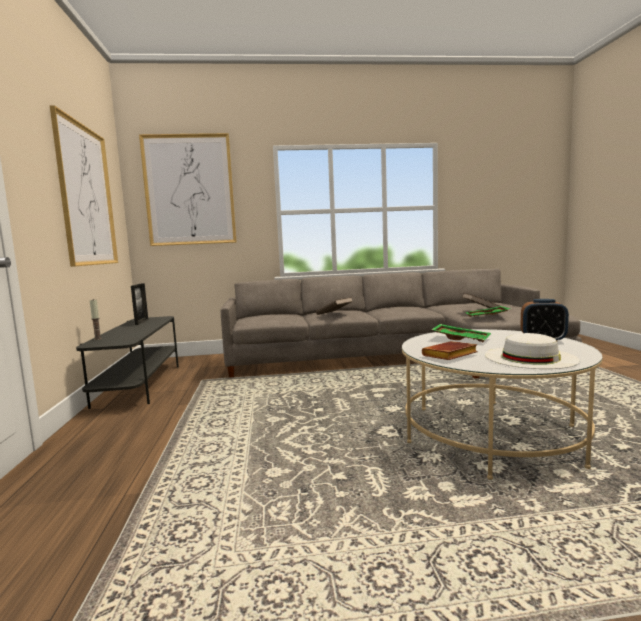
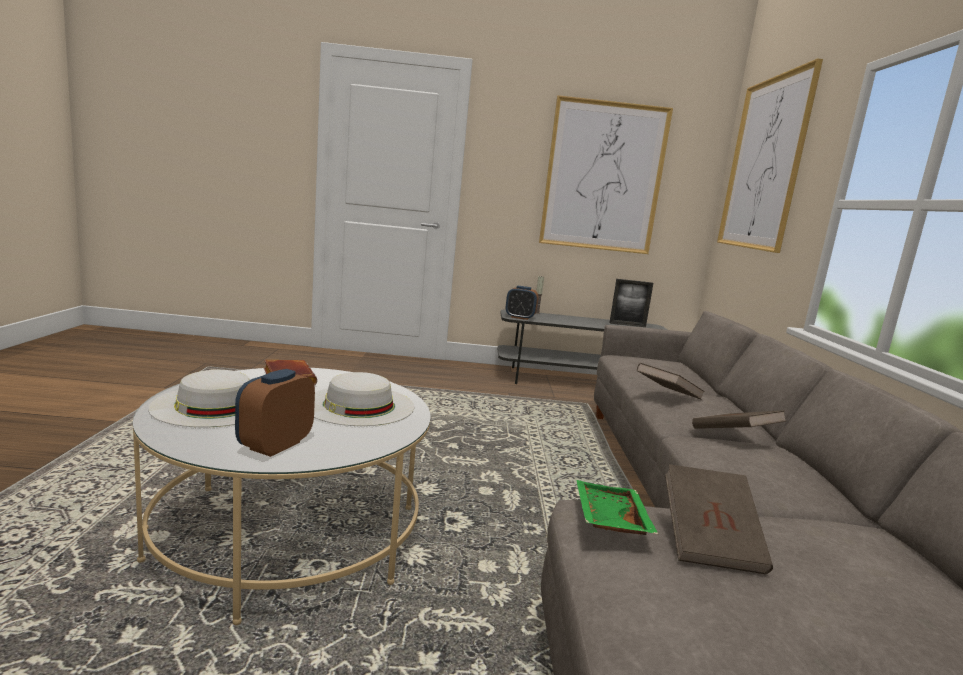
camera: 95 degrees right, 5 degrees up
green tray [431,324,491,343] -> white hat [314,372,414,426]
none -> alarm clock [506,286,539,320]
none -> brown book [692,410,787,429]

